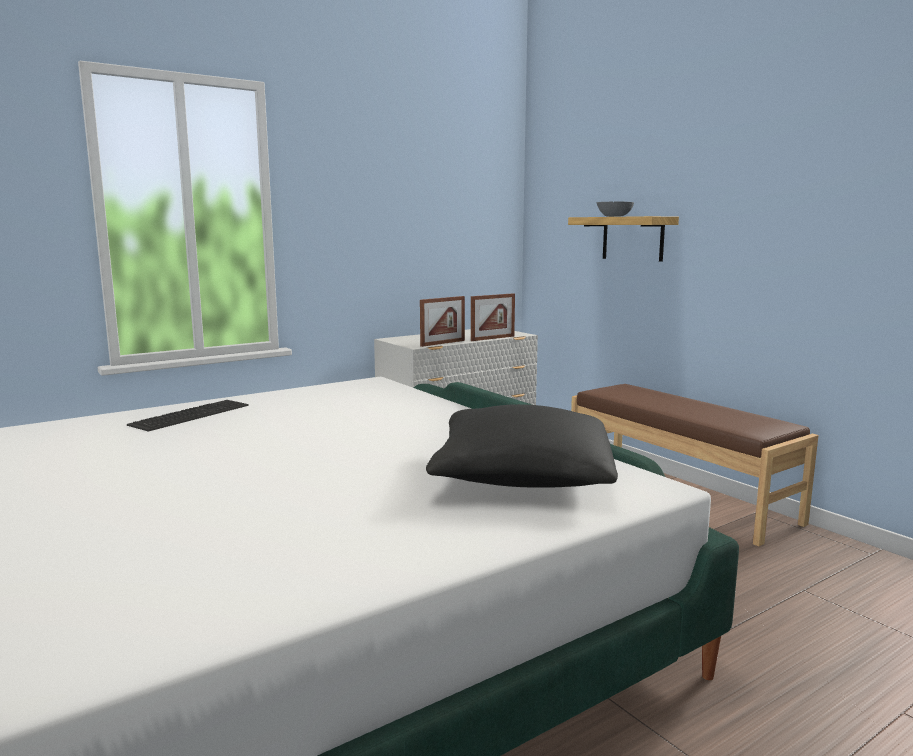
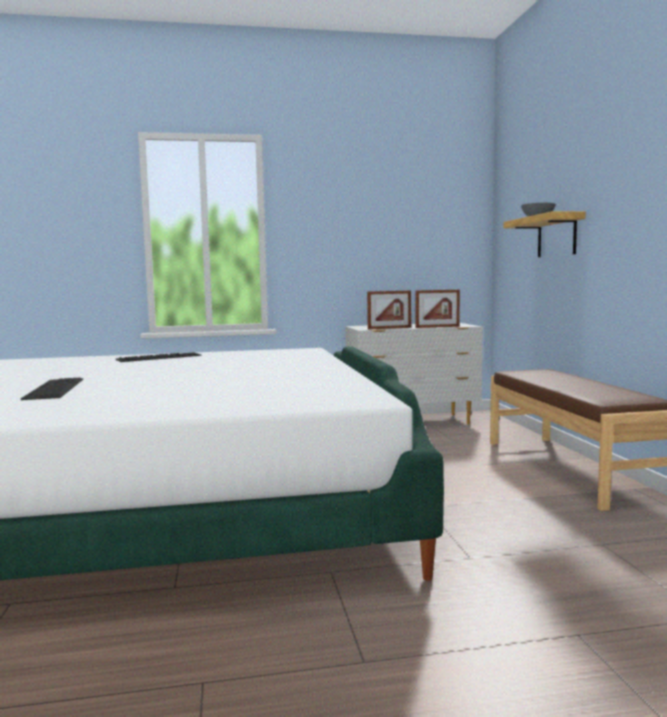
camera: 25 degrees right, 5 degrees down
black pillow [426,404,618,488] -> none
none -> keyboard [21,378,83,400]

